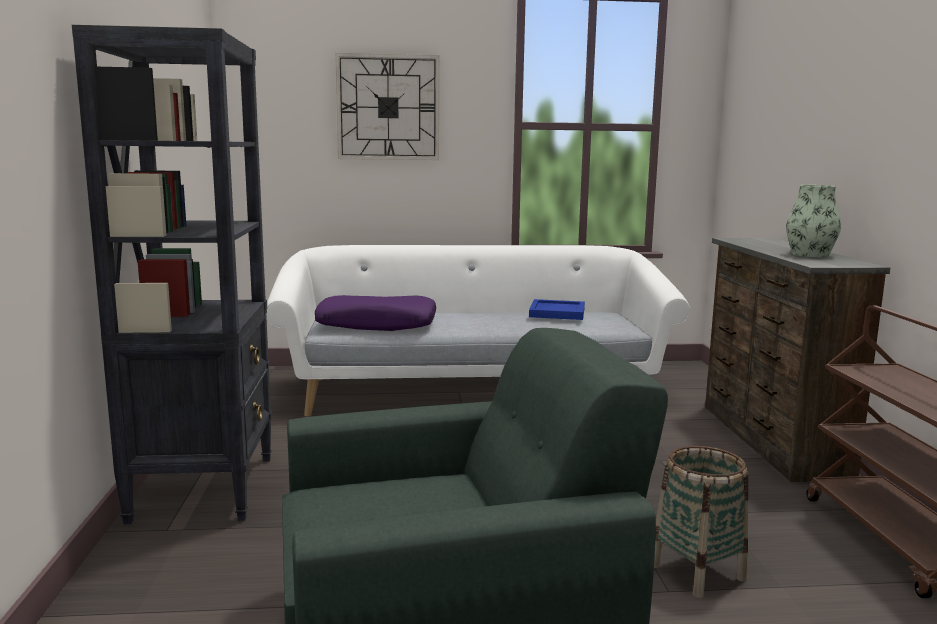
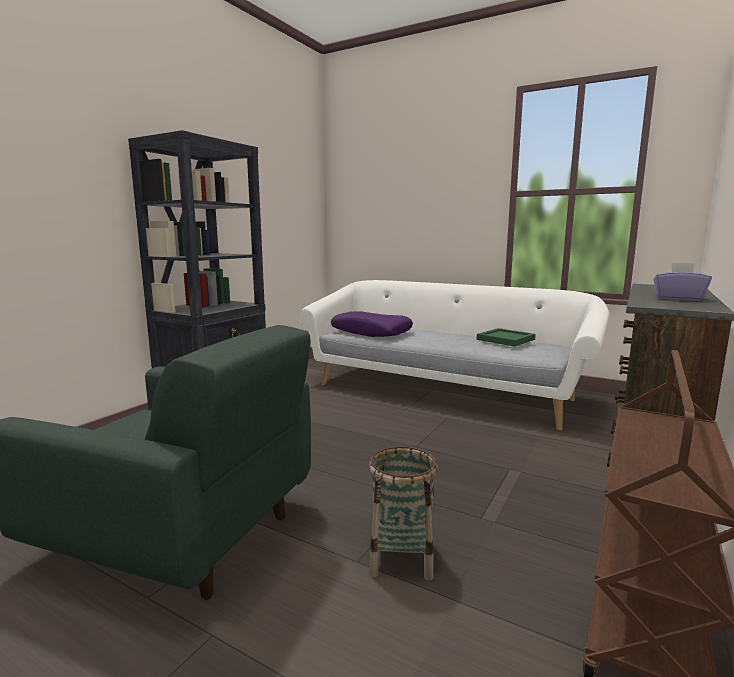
camera: 35 degrees right, 0 degrees up
wall clock [335,53,439,160] -> none
blue tray [529,299,585,320] -> green tray [477,328,536,347]
vase [786,185,841,257] -> purple tissue box [653,262,712,301]

